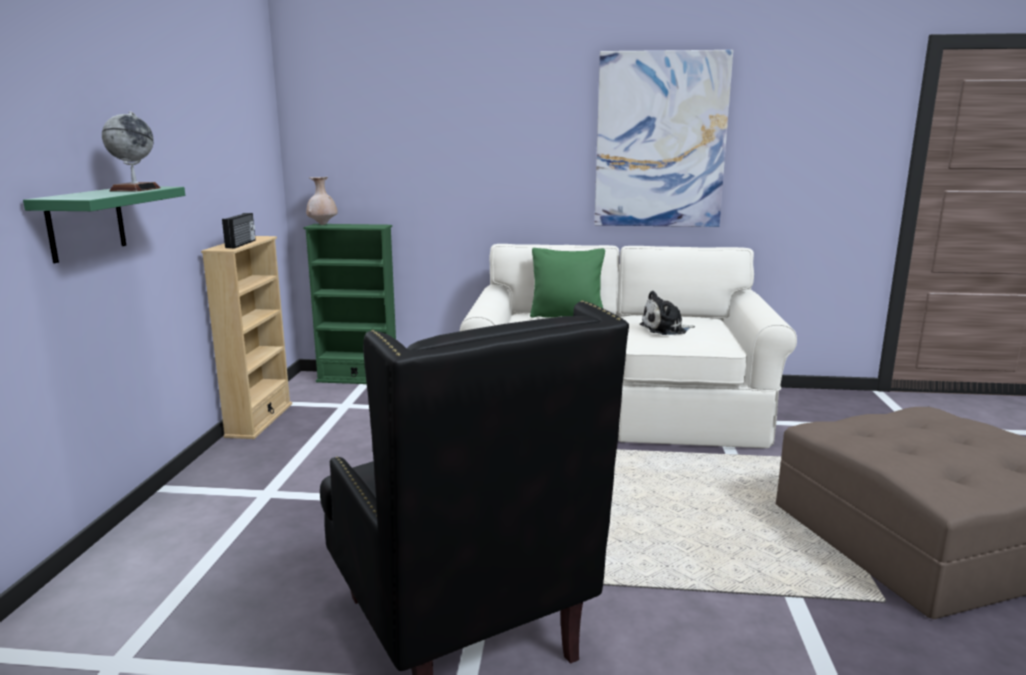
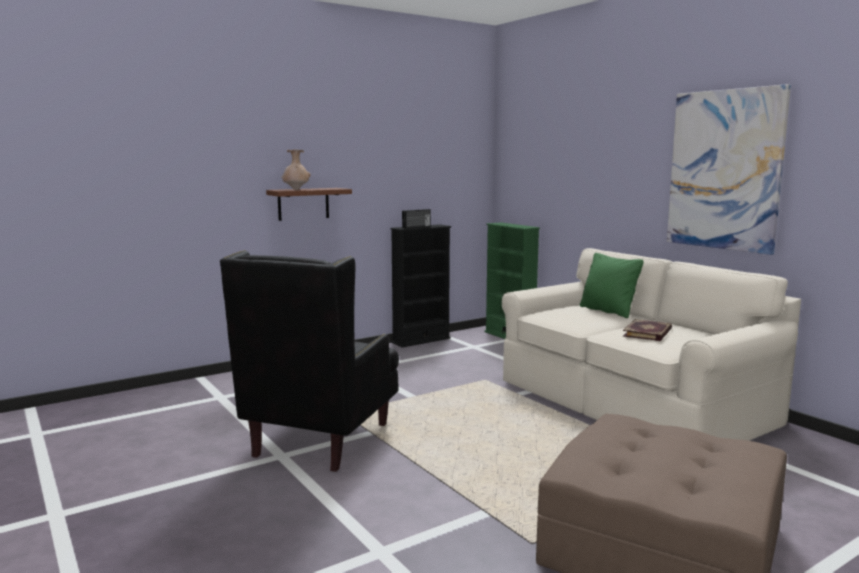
camera: 50 degrees right, 5 degrees down
green shelf [23,187,185,263] -> brown shelf [266,188,352,221]
globe [102,111,161,192] -> none
beige bookcase [201,236,292,439] -> black bookcase [391,224,451,347]
beige vase [306,177,338,225] -> beige vase moved to [281,150,311,190]
plush toy [639,291,695,335] -> book [623,319,672,341]

